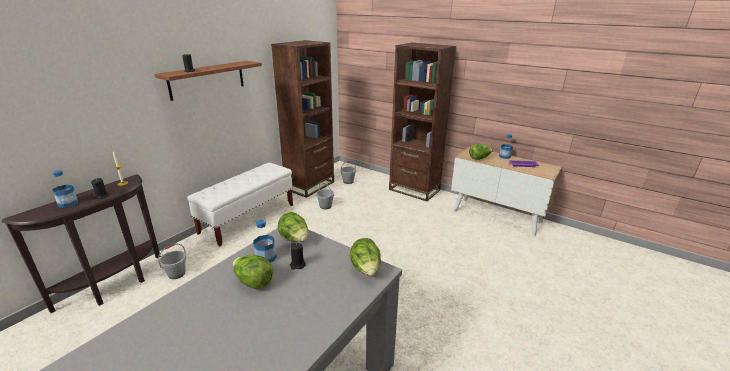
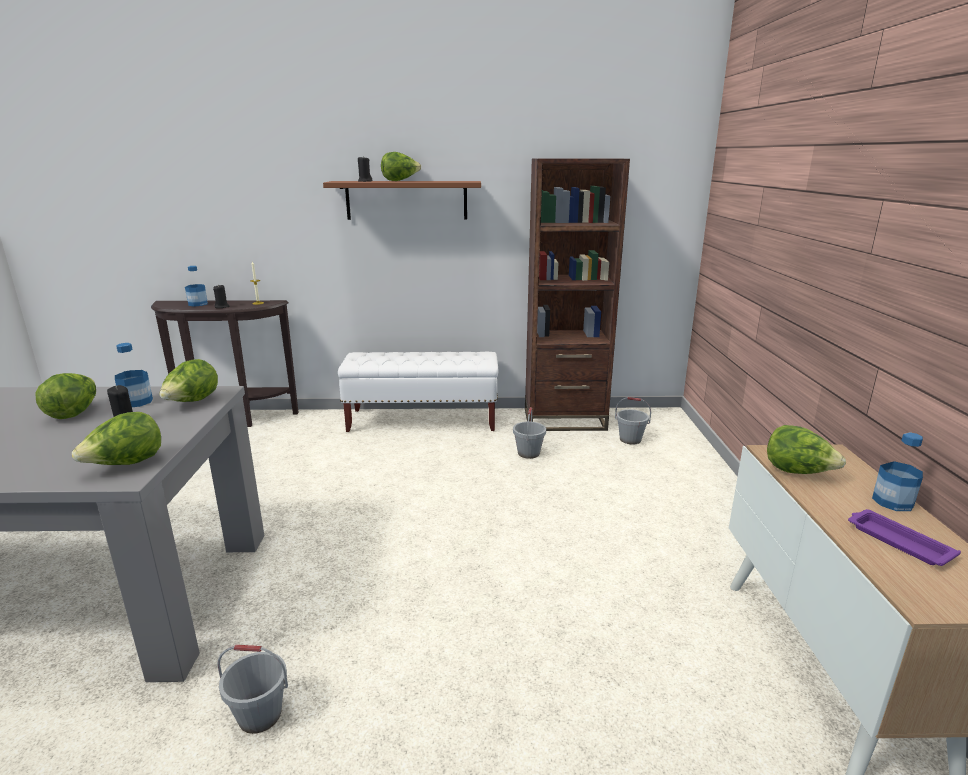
camera: 55 degrees right, 5 degrees down
grey bucket [158,244,186,279] -> grey bucket moved to [217,645,288,734]
brown bookcase [389,43,456,201] -> none
none -> lettuce [381,152,421,181]

